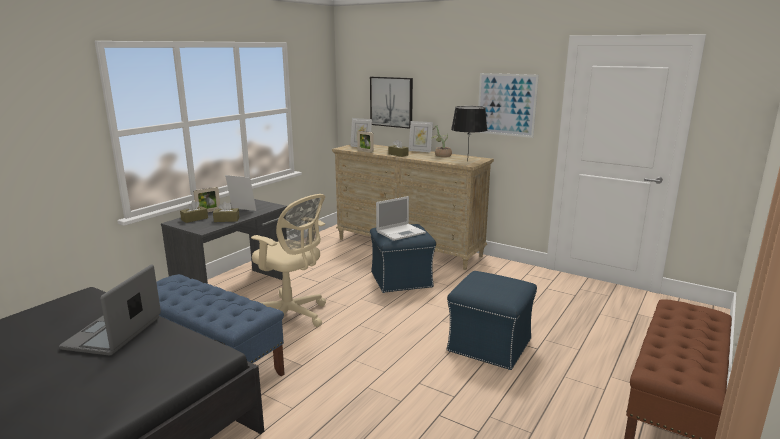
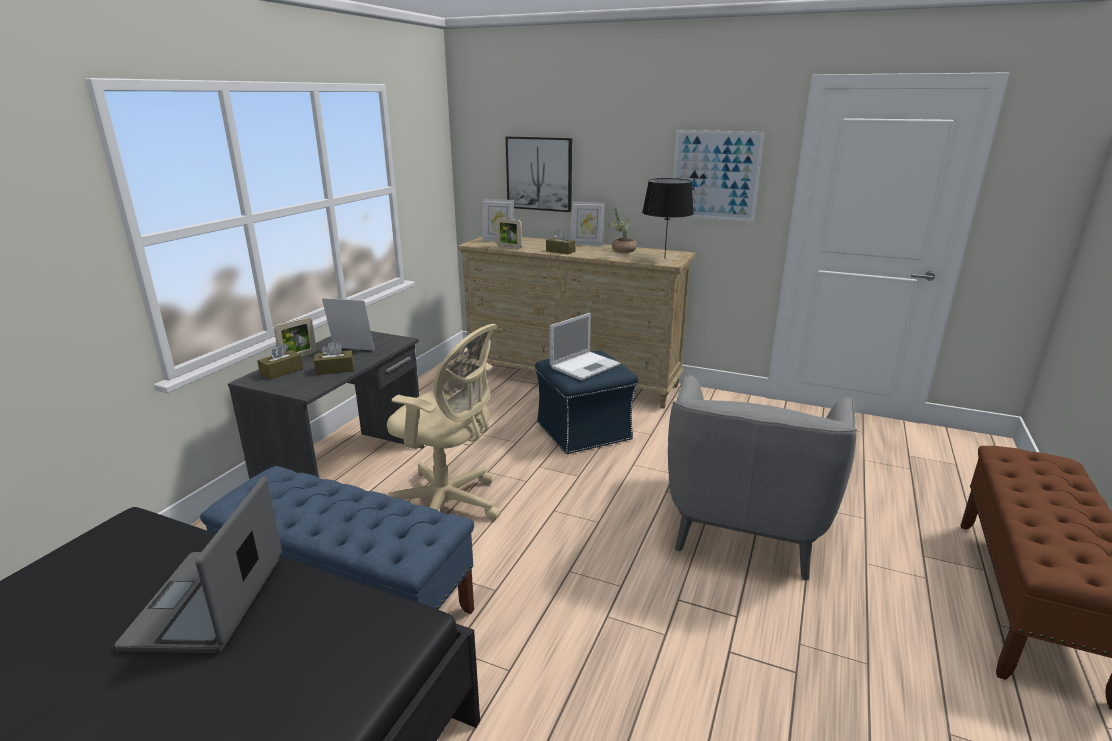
camera: 10 degrees left, 5 degrees up
blue ottoman [447,271,537,370] -> grey armchair [668,375,857,580]

